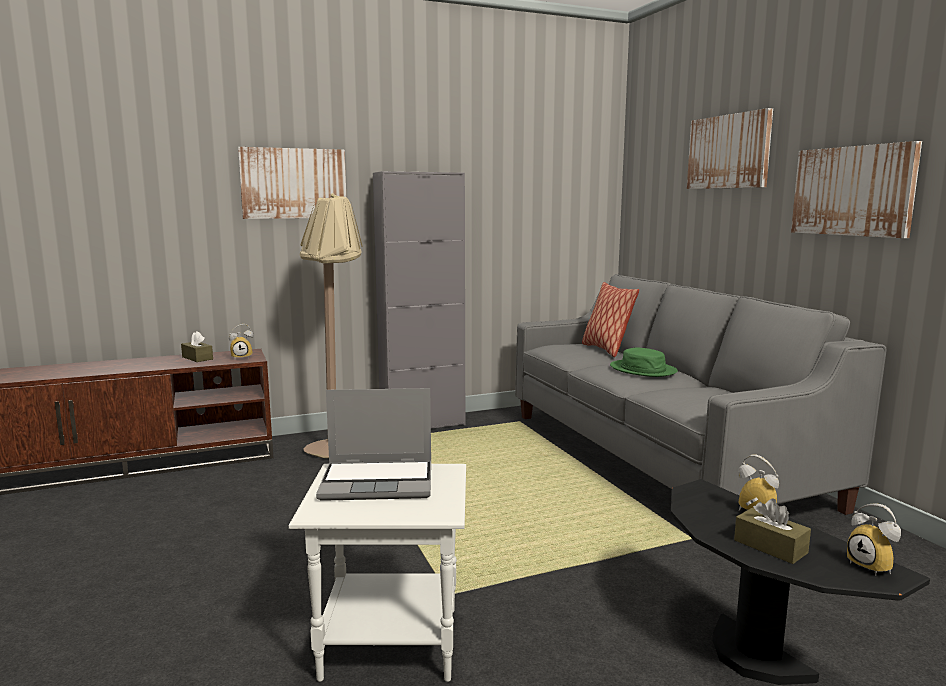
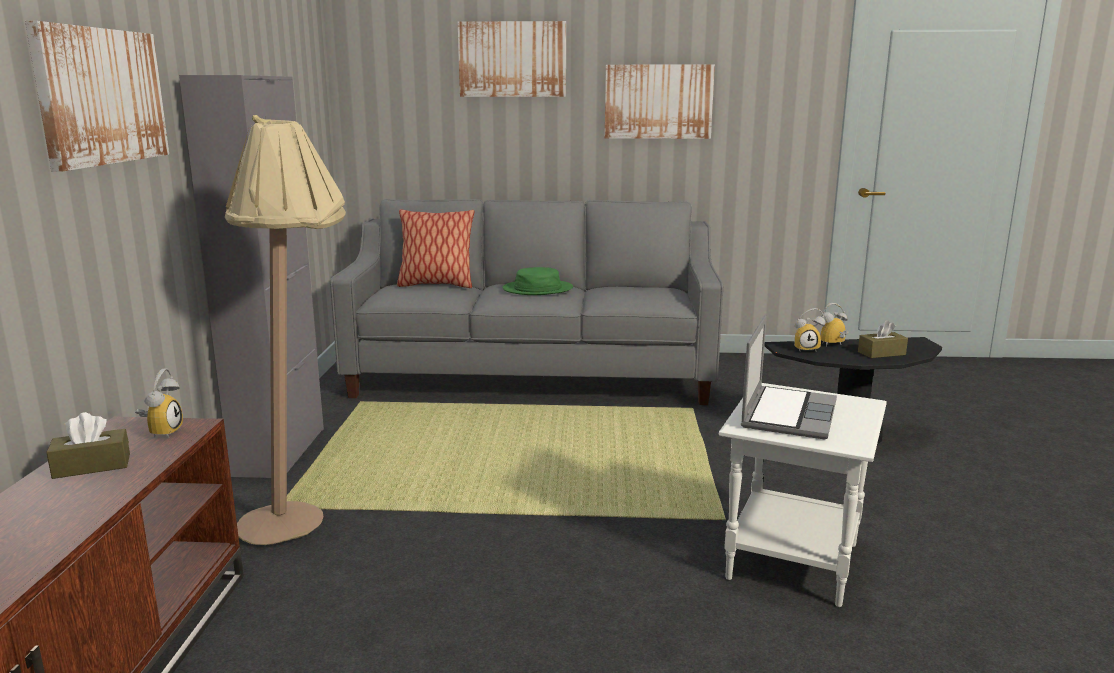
camera: 65 degrees left, 5 degrees up
alarm clock [847,503,901,576] -> alarm clock moved to [794,308,825,351]

